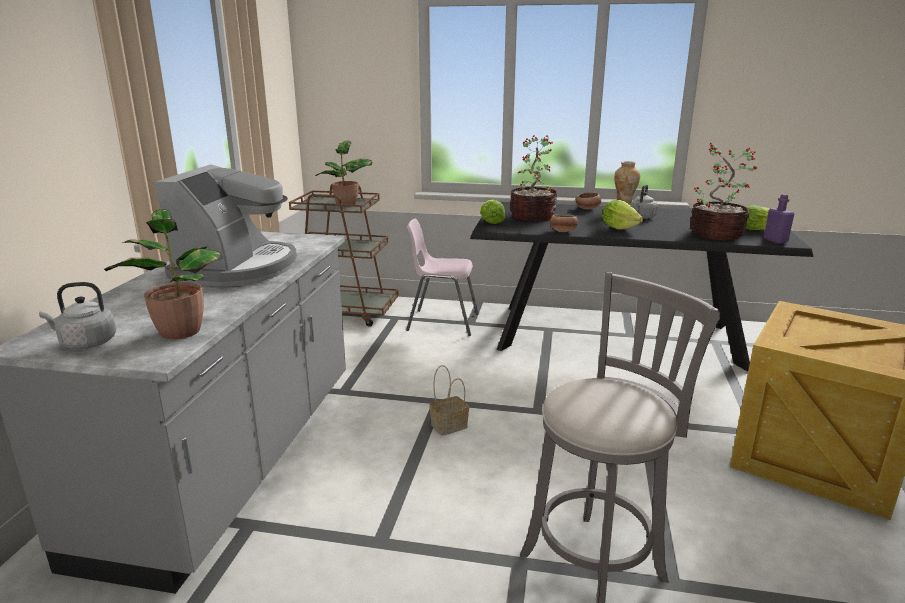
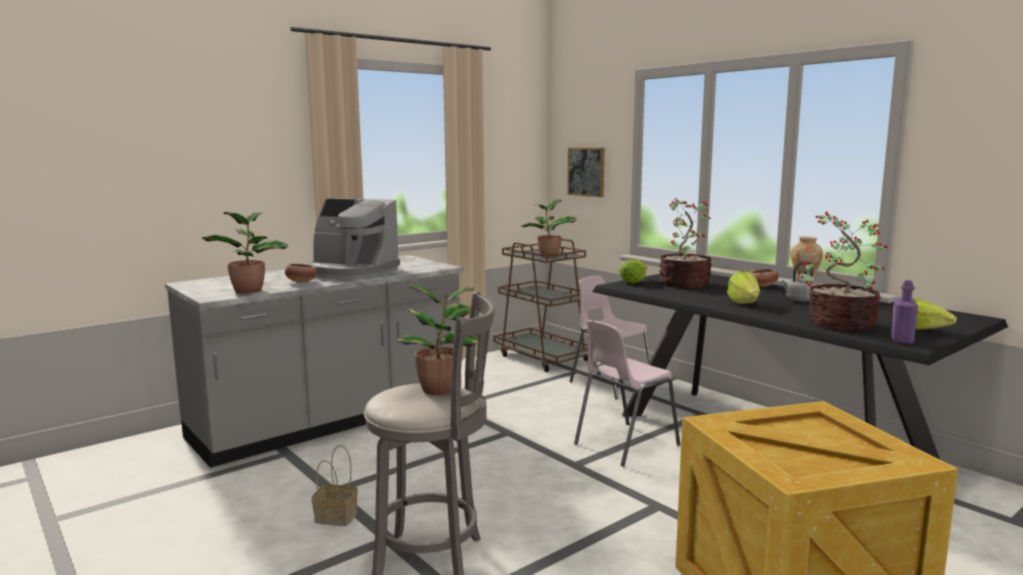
camera: 40 degrees right, 10 degrees down
grey kettle [39,282,116,349] -> none
coffee machine [155,164,297,287] -> coffee machine turned 60 degrees clockwise [308,198,400,280]
basket [429,365,469,436] -> basket moved to [312,445,358,526]
bowl [550,215,578,232] -> bowl moved to [285,264,317,283]
none -> potted plant [397,284,478,395]
none -> picture [567,148,604,197]
none -> pink chair [574,320,680,467]

